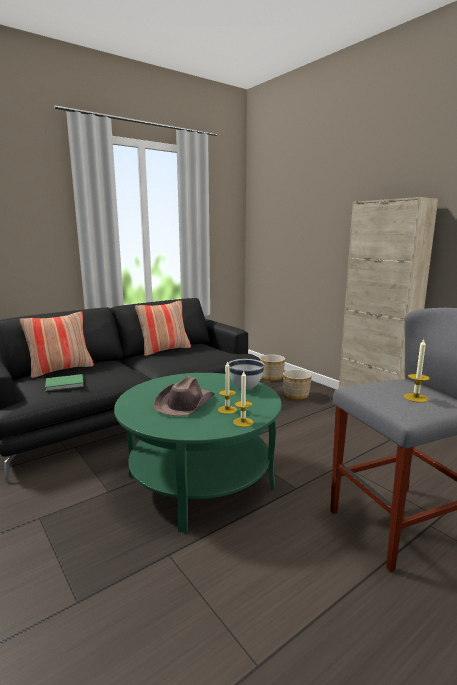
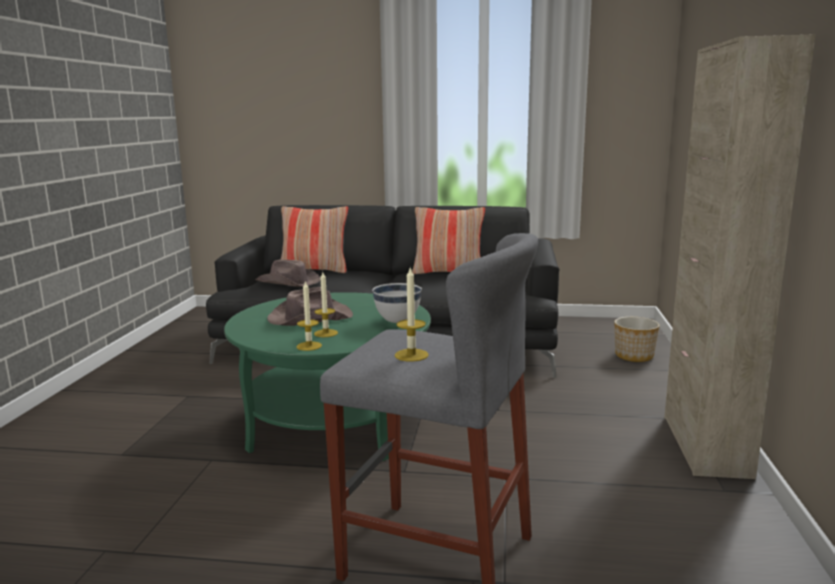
camera: 45 degrees right, 0 degrees up
green book [45,374,84,391] -> brown hat [255,259,320,287]
planter [283,369,312,400] -> none

